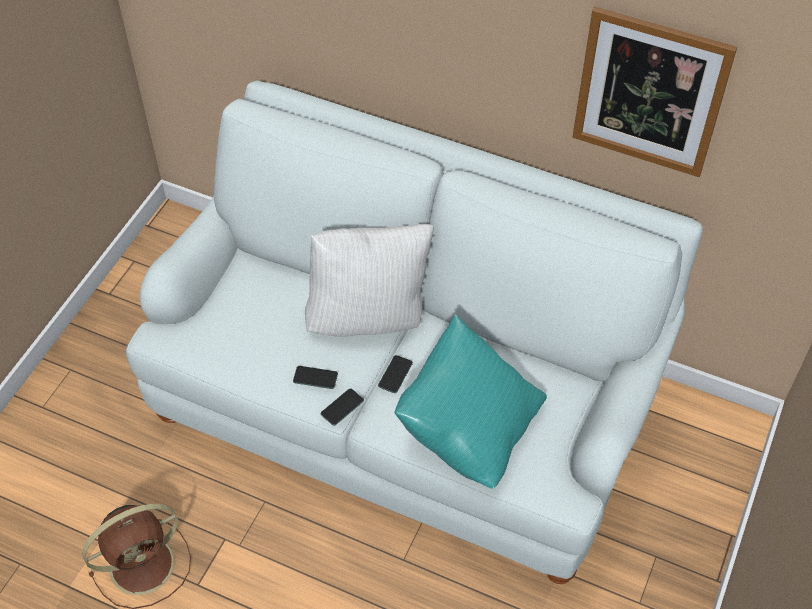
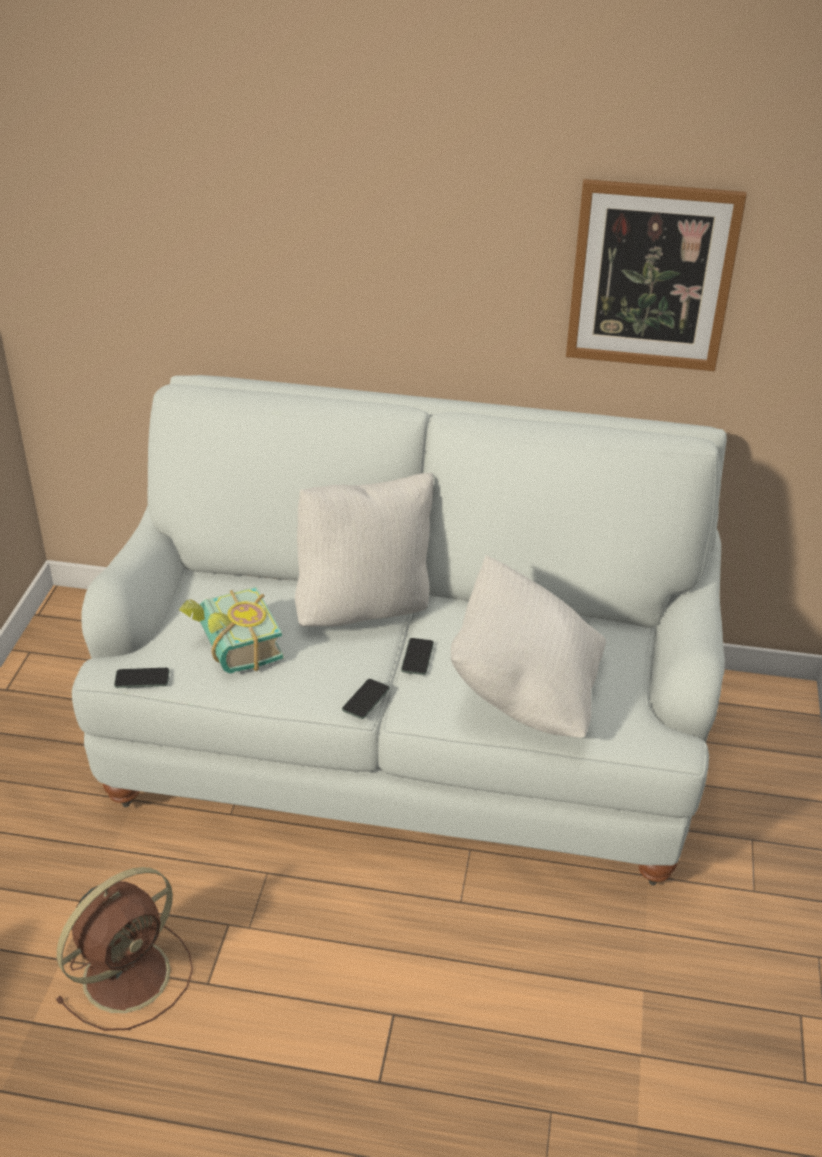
camera: 15 degrees left, 15 degrees down
phone [293,366,338,389] -> phone moved to [114,668,170,688]
turquoise pillow [394,314,547,488] -> white pillow [451,555,606,738]
none -> book [179,587,283,673]

